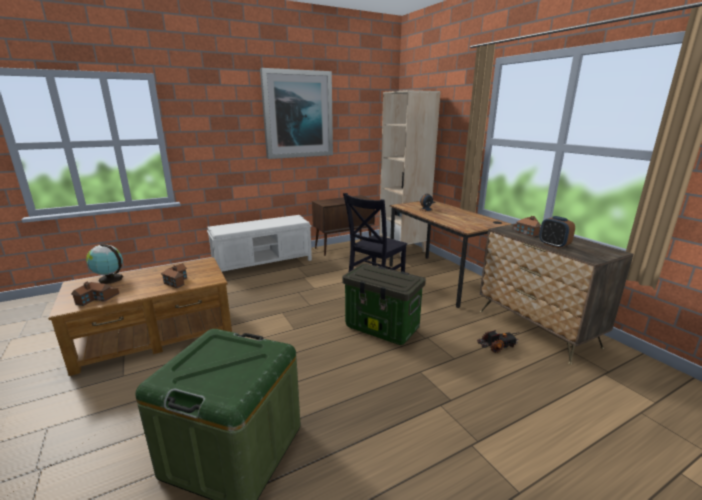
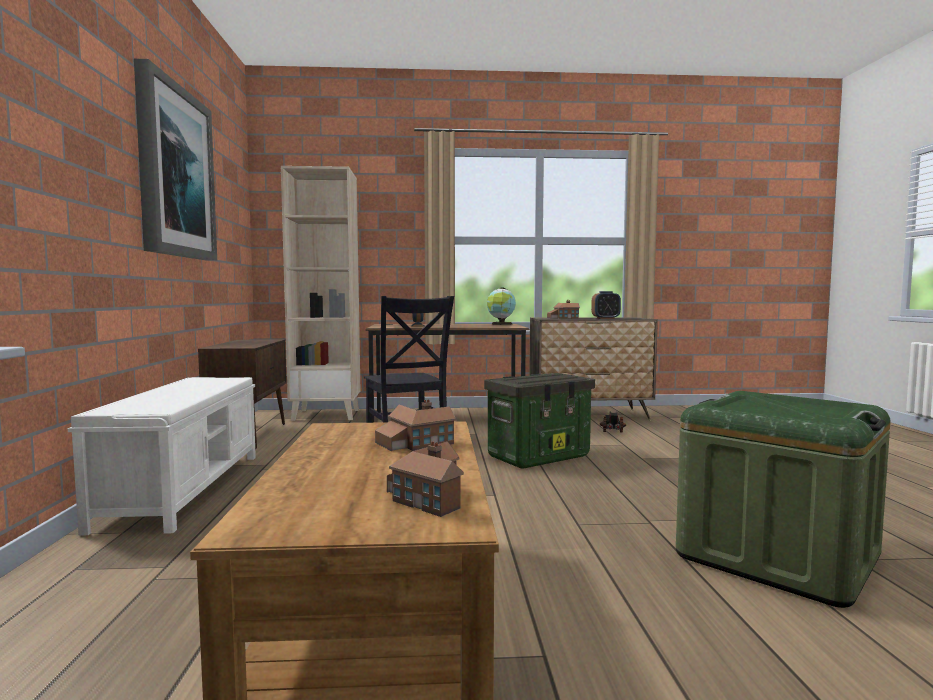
camera: 65 degrees left, 15 degrees down
globe [86,244,123,284] -> globe moved to [487,288,516,325]

